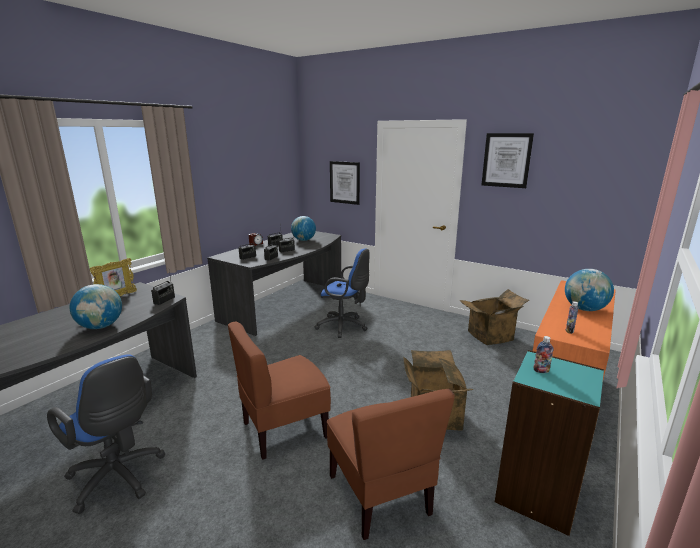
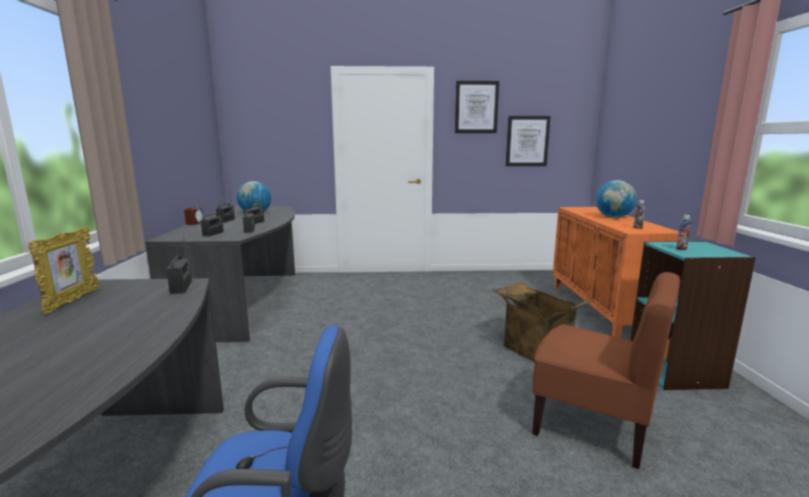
camera: 35 degrees left, 5 degrees down
globe [70,284,122,329] -> none
brown chair [228,322,331,460] -> none
blue office chair [314,248,370,338] -> none
picture [330,161,360,205] -> picture moved to [506,116,551,166]
cardboard box [459,289,529,345] -> none

